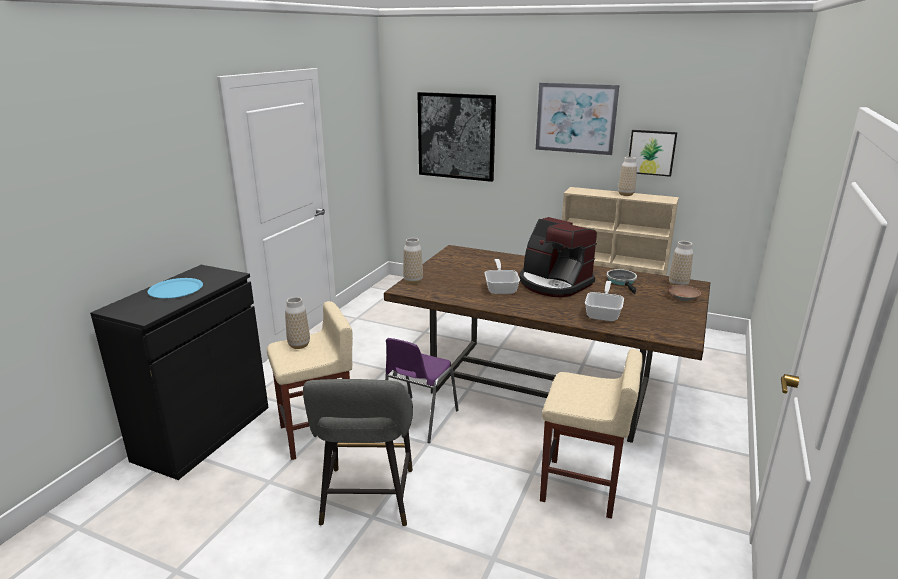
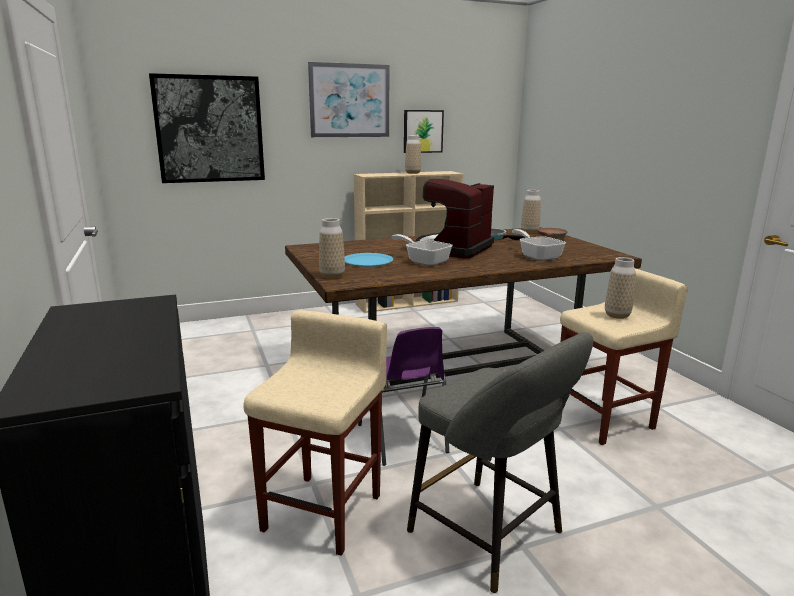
camera: 45 degrees left, 5 degrees down
blue plate [147,278,203,299] -> blue plate moved to [345,253,393,267]
vase [285,297,310,349] -> vase moved to [605,257,636,319]
coffee machine [520,217,597,297] -> coffee machine turned 120 degrees clockwise [416,179,494,259]

